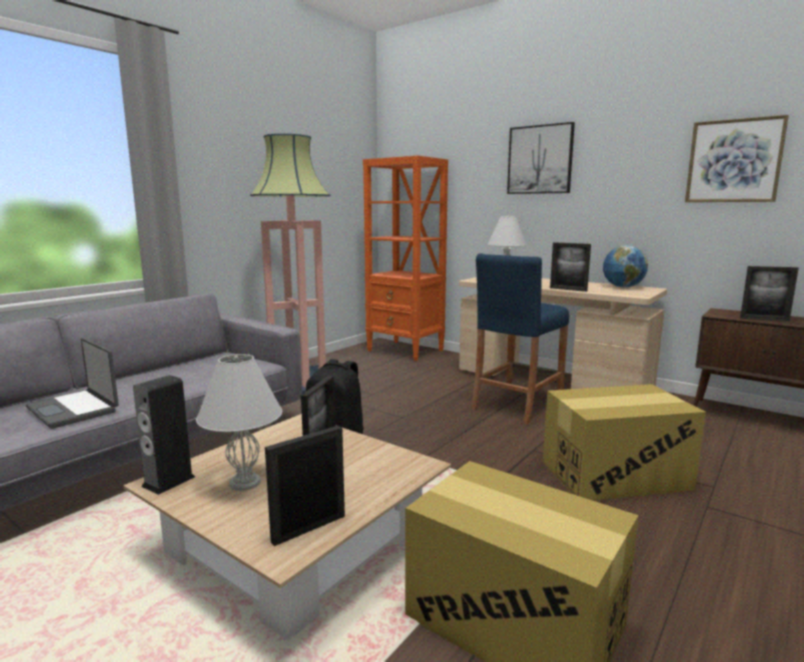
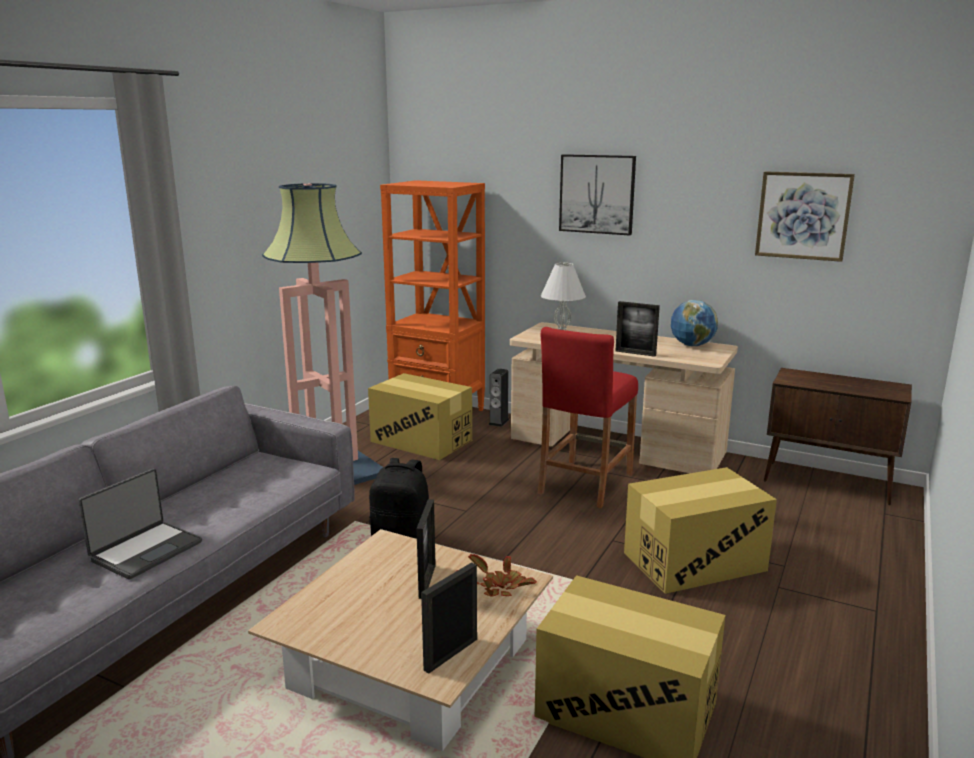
camera: 10 degrees left, 5 degrees up
laptop [26,338,119,429] -> laptop turned 90 degrees counterclockwise [78,468,202,580]
speaker [133,375,195,495] -> speaker moved to [489,369,509,427]
white table lamp [196,354,282,491] -> none
blue stool [471,253,569,424] -> red stool [537,327,638,508]
picture frame [740,266,799,321] -> none
none -> cardboard box [368,373,472,460]
none -> potted plant [457,554,537,597]

